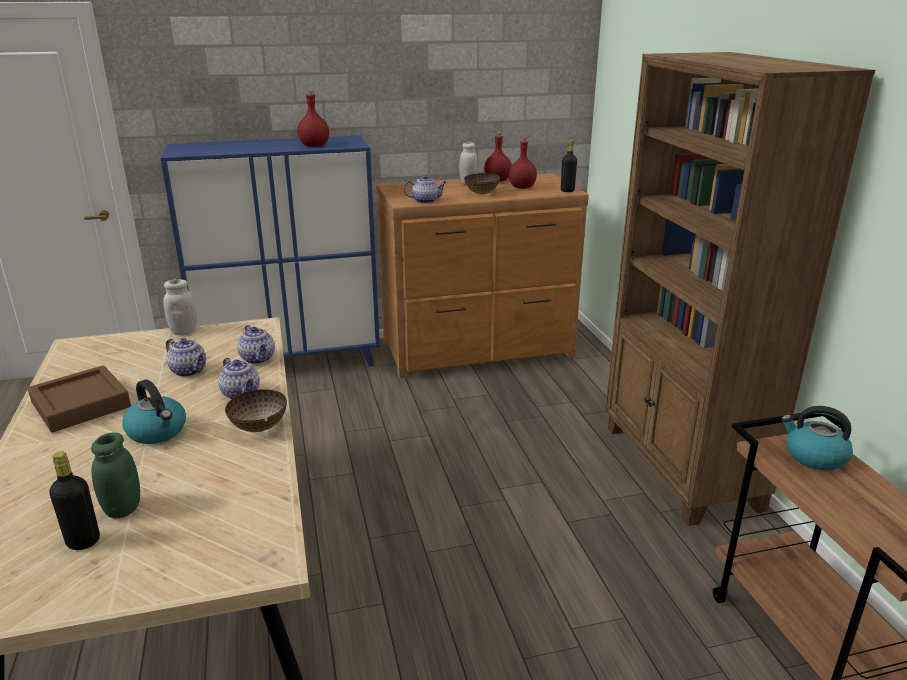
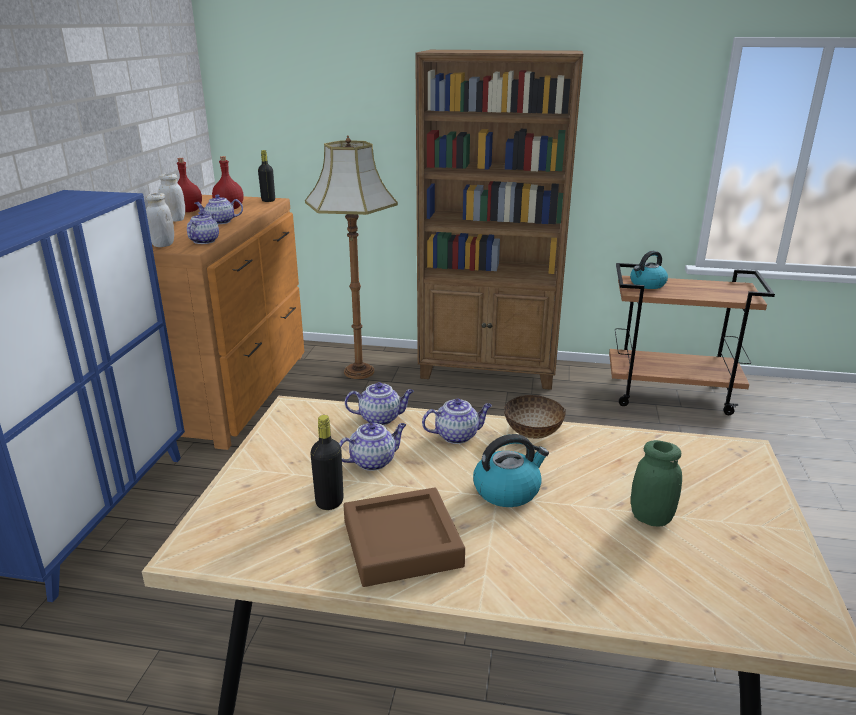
camera: 65 degrees left, 0 degrees up
black bottle [49,451,100,550] -> black bottle moved to [310,415,343,510]
white jar [164,279,197,335] -> white jar moved to [146,193,174,247]
red bottle [297,90,329,147] -> none
bowl [464,173,500,194] -> teapot [195,194,243,224]
none -> floor lamp [305,136,398,379]

